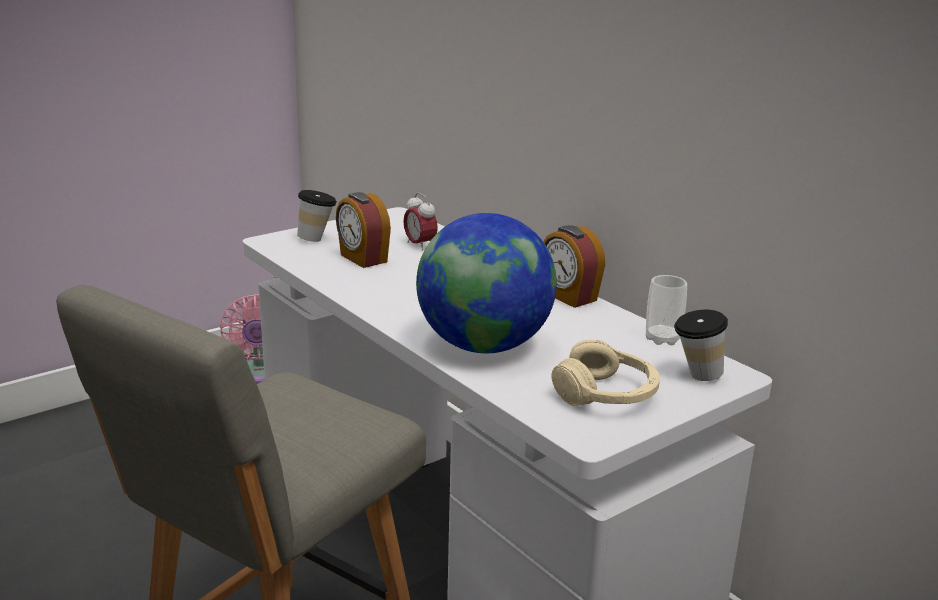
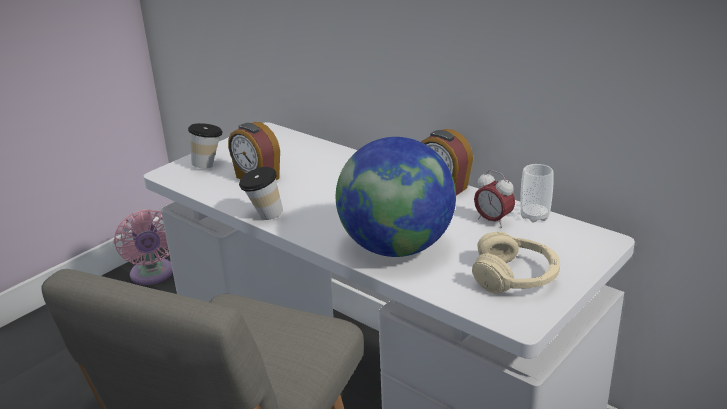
camera: 10 degrees left, 5 degrees up
alarm clock [403,193,438,251] -> alarm clock moved to [474,170,515,228]
cup [674,310,728,381] -> cup moved to [239,167,283,220]

